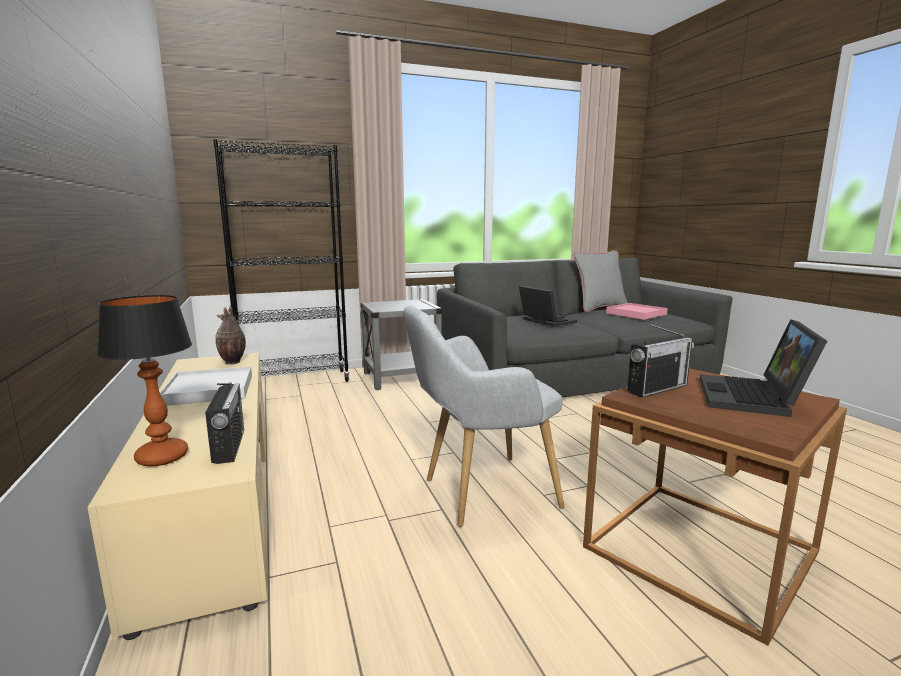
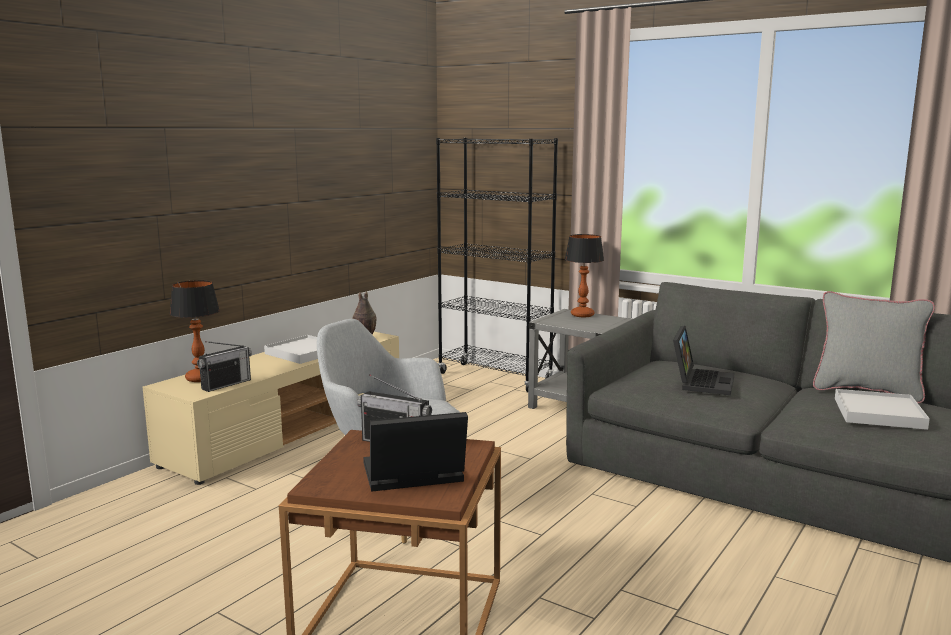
camera: 55 degrees right, 0 degrees up
pink tray [606,303,668,320] -> white tray [835,389,930,430]
none -> table lamp [565,234,604,317]

